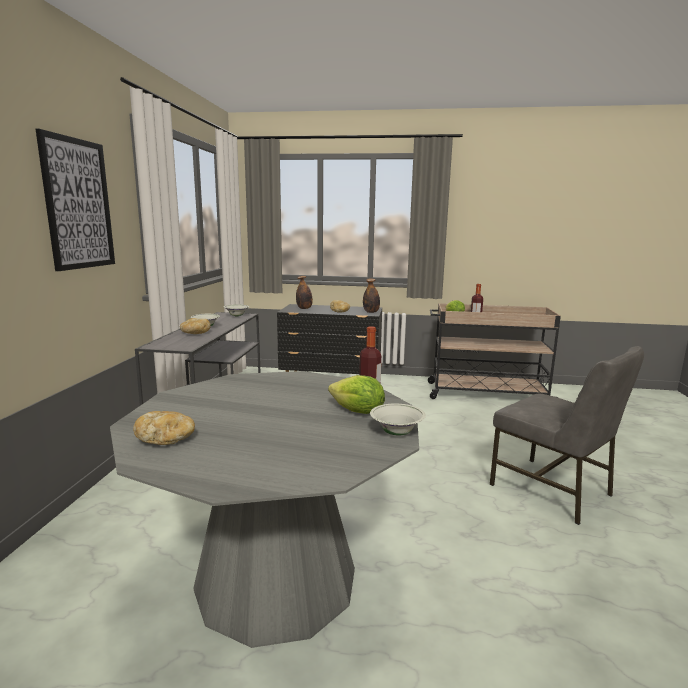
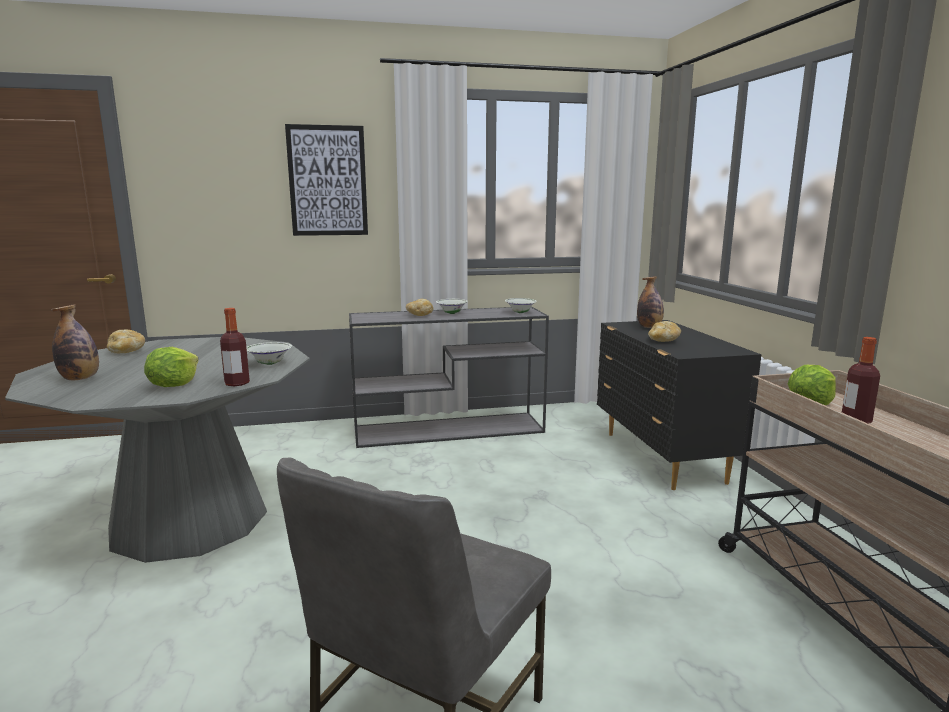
camera: 70 degrees right, 0 degrees up
bottle [363,278,380,313] -> bottle moved to [51,304,99,380]
white bowl [370,404,426,435] -> white bowl moved to [246,342,292,365]

